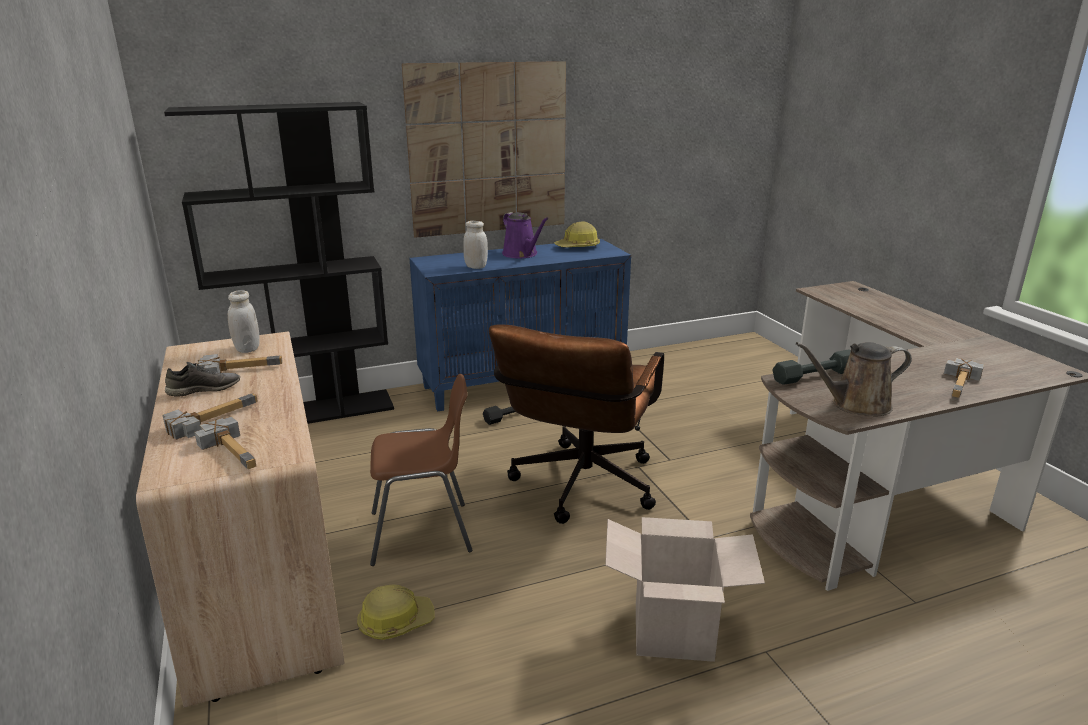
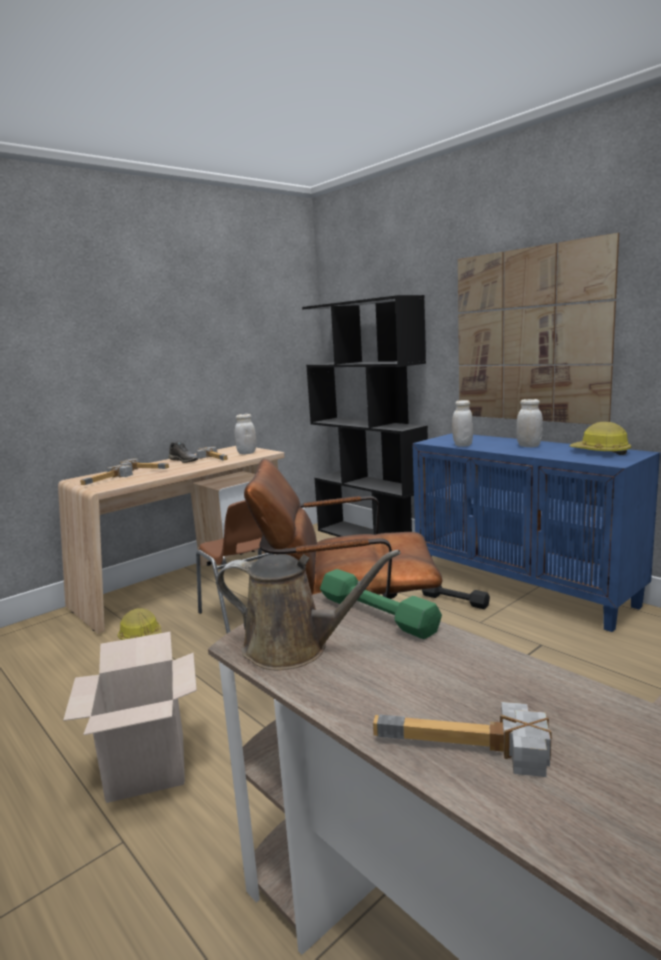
camera: 70 degrees right, 10 degrees down
purple watering can [502,212,549,259] -> white jar [517,399,543,447]
grey dumbbell [772,350,851,385] -> green dumbbell [320,569,442,639]
brown watering can [796,342,912,416] -> brown watering can turned 135 degrees clockwise [216,550,400,670]

